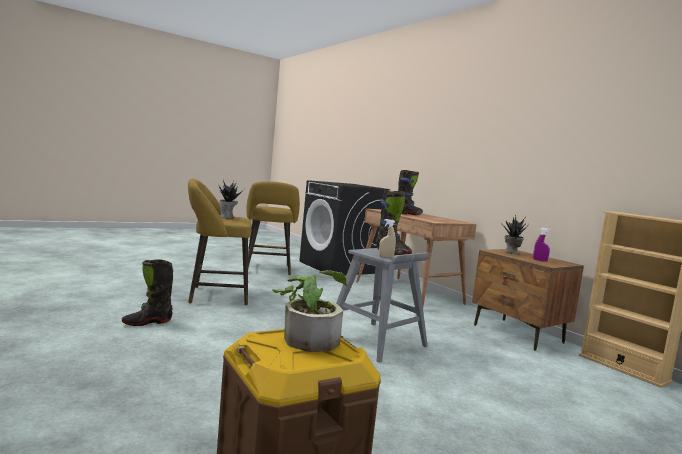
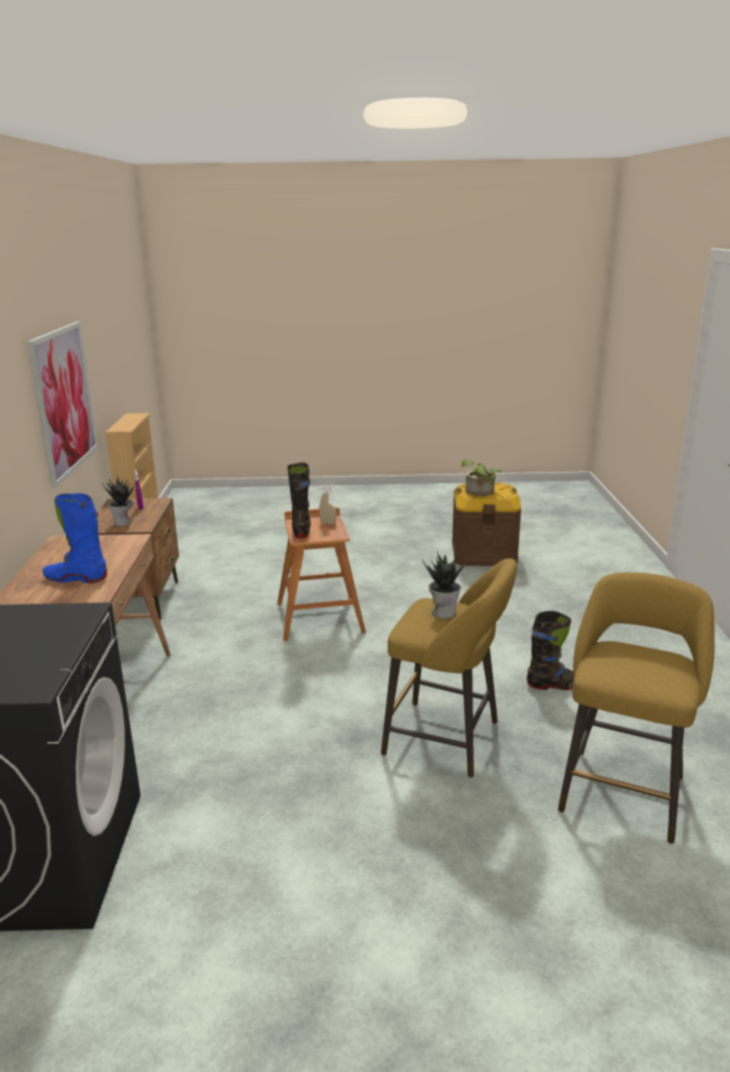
camera: 145 degrees left, 15 degrees up
yellow stool [246,181,300,275] -> yellow stool moved to [558,572,715,844]
grey stool [336,248,429,363] -> brown stool [277,507,366,641]
black boot [398,170,423,215] -> blue boot [43,493,107,583]
none -> picture [27,322,98,488]

